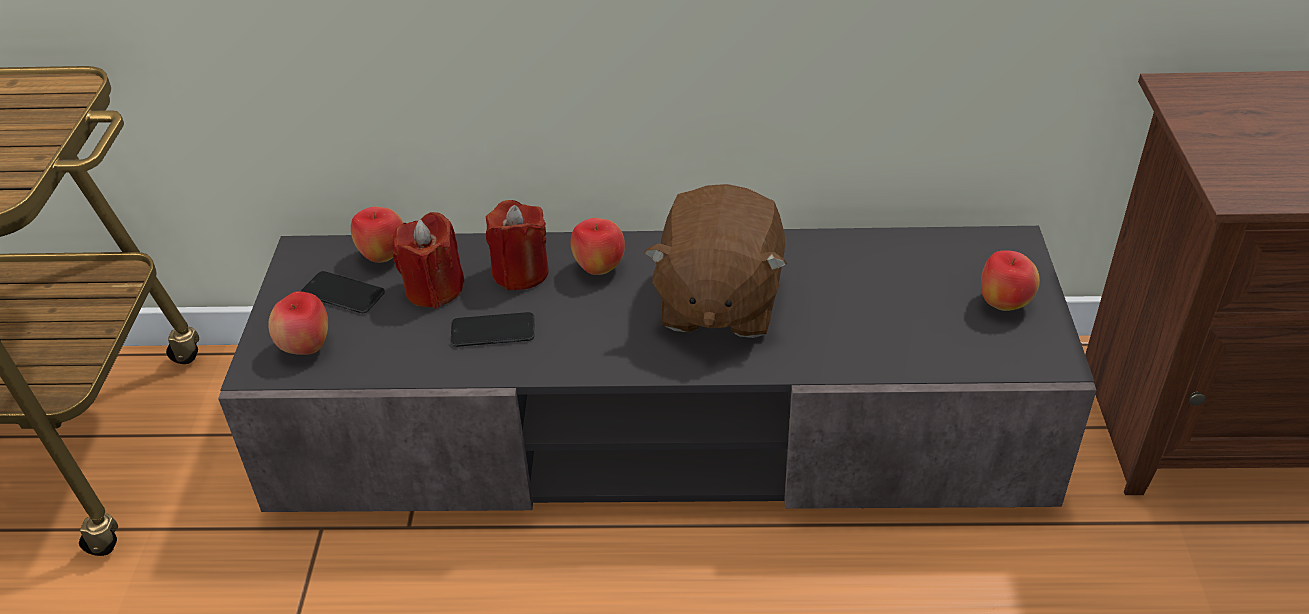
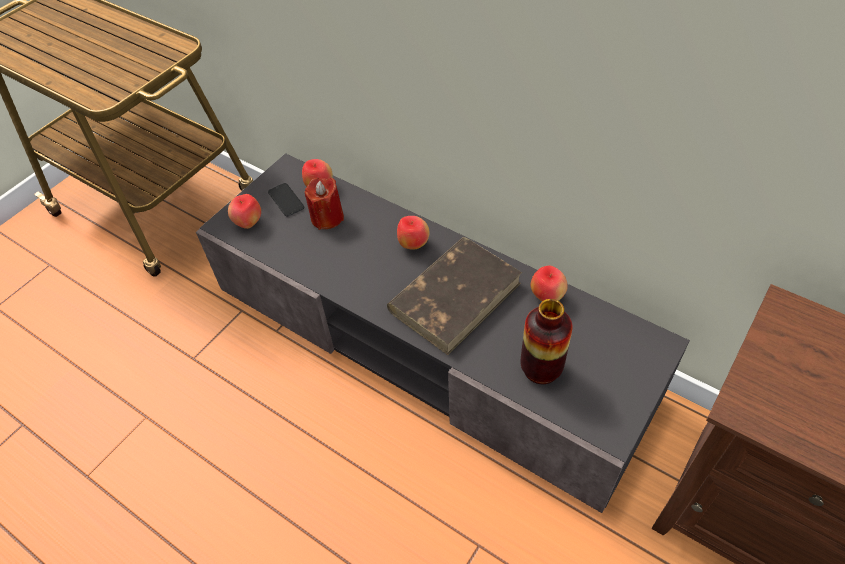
camera: 35 degrees right, 10 degrees up
phone [451,312,535,347] -> none
red candle [486,200,549,290] -> none
brown plush toy [644,184,787,338] -> brown book [387,237,522,355]
apple [981,250,1040,311] -> apple moved to [531,265,568,301]
none -> vase [521,299,573,384]

